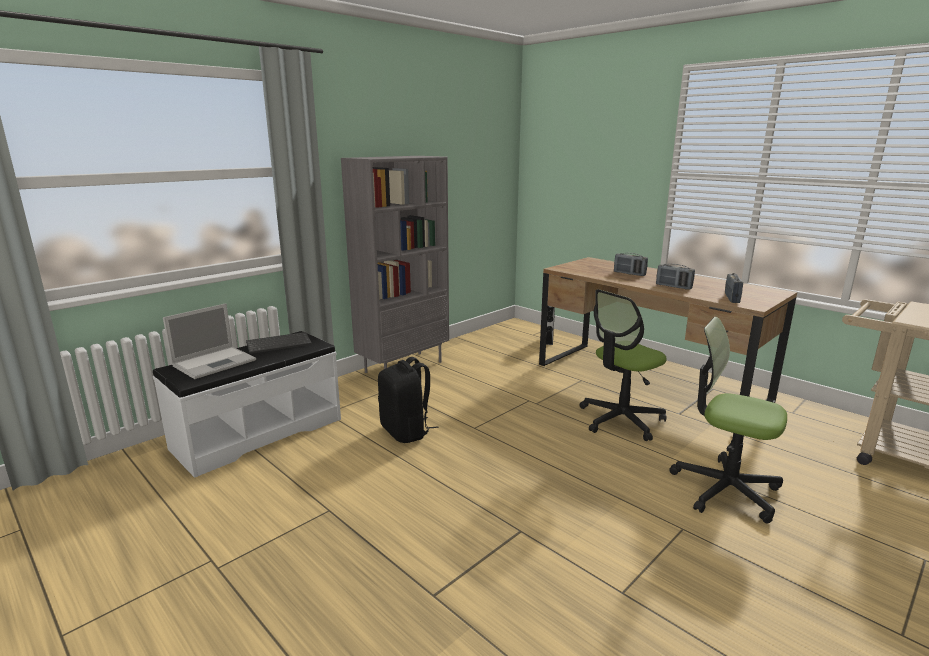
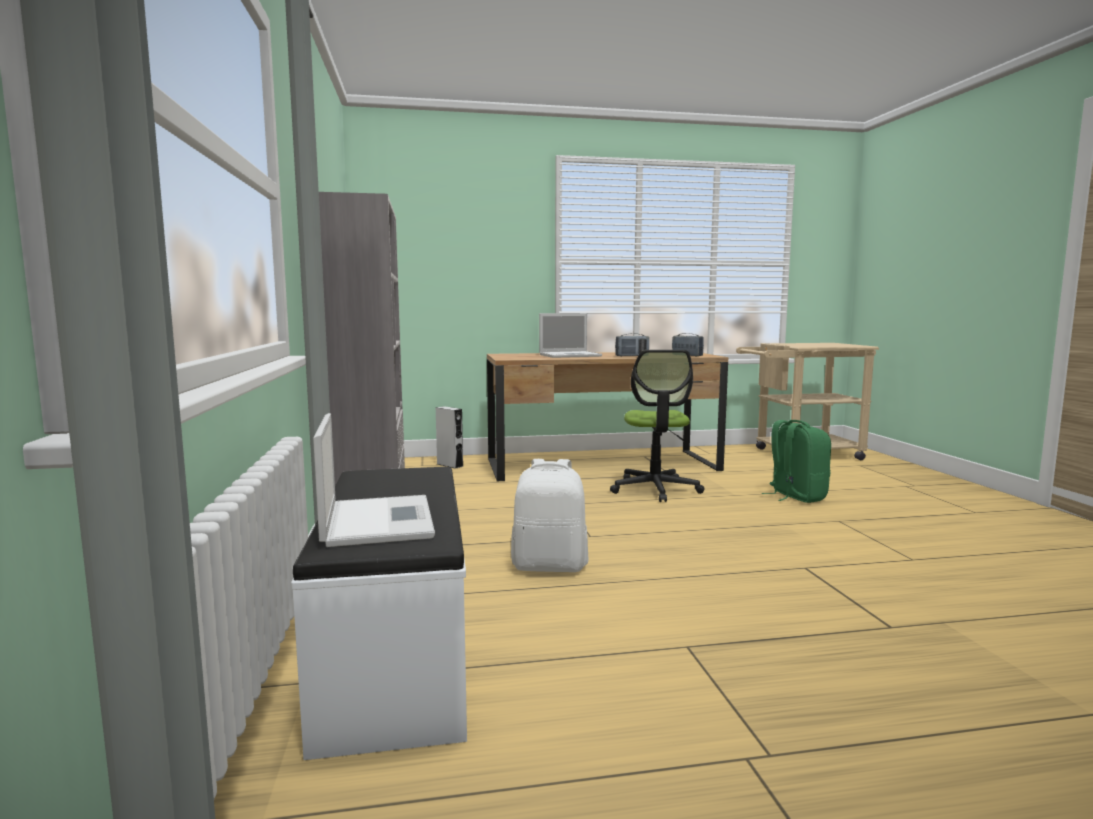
camera: 55 degrees left, 10 degrees down
keyboard [246,332,312,354] -> none
black backpack [378,357,439,443] -> white backpack [511,459,589,572]
radio [614,253,648,276] -> laptop [539,313,602,358]
office chair [670,317,787,523] -> green backpack [762,420,831,503]

